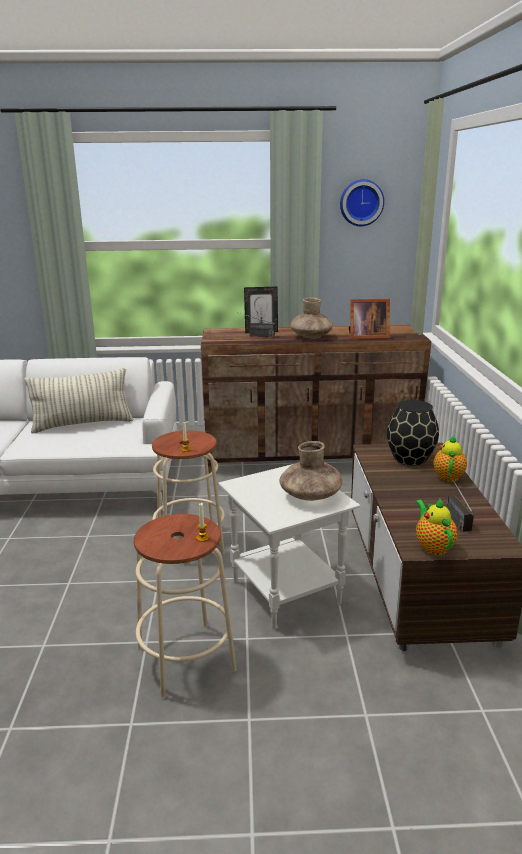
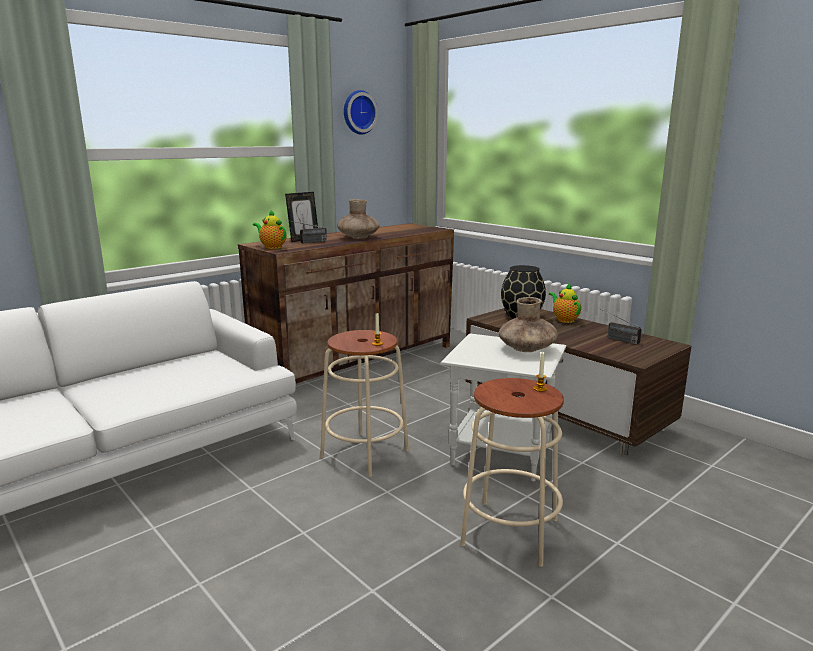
camera: 40 degrees left, 5 degrees down
pillow [24,368,133,434] -> none
picture frame [349,299,390,339] -> none
teapot [416,499,458,555] -> teapot moved to [253,210,286,249]

